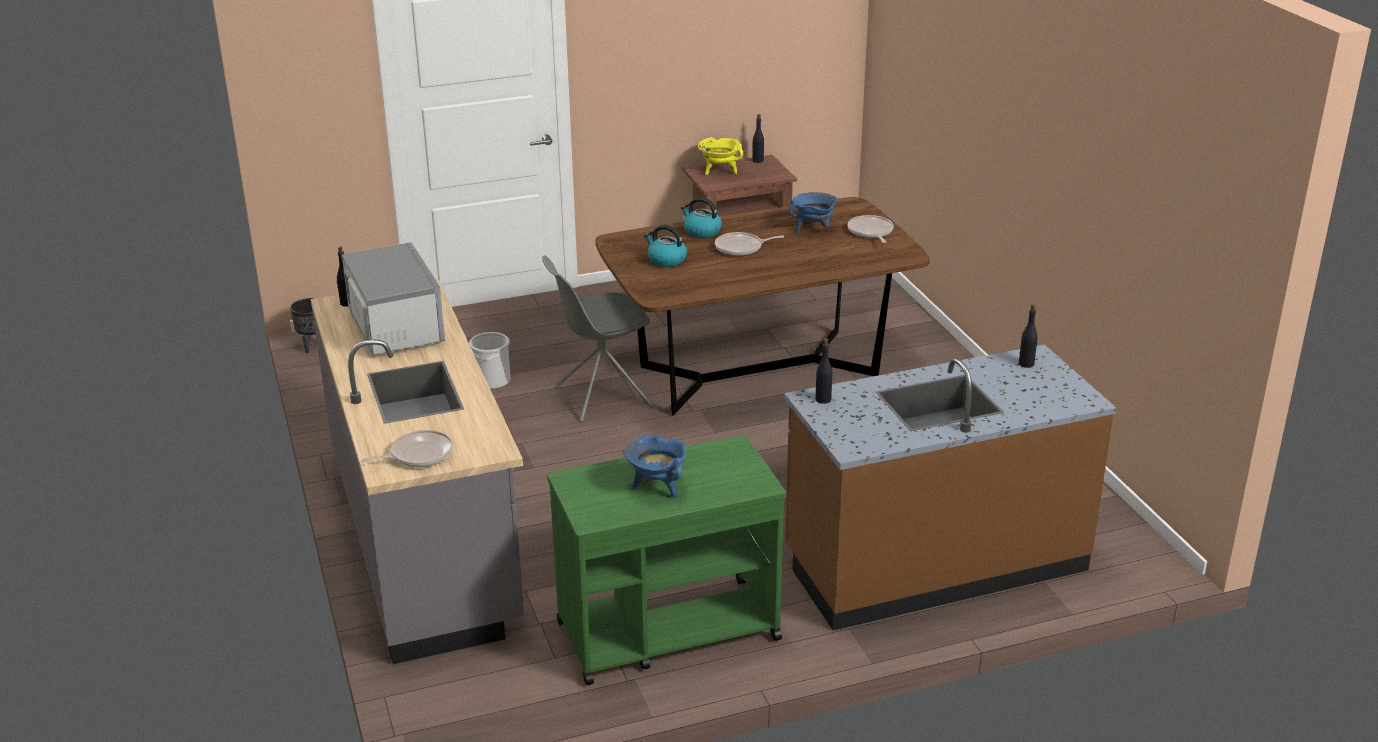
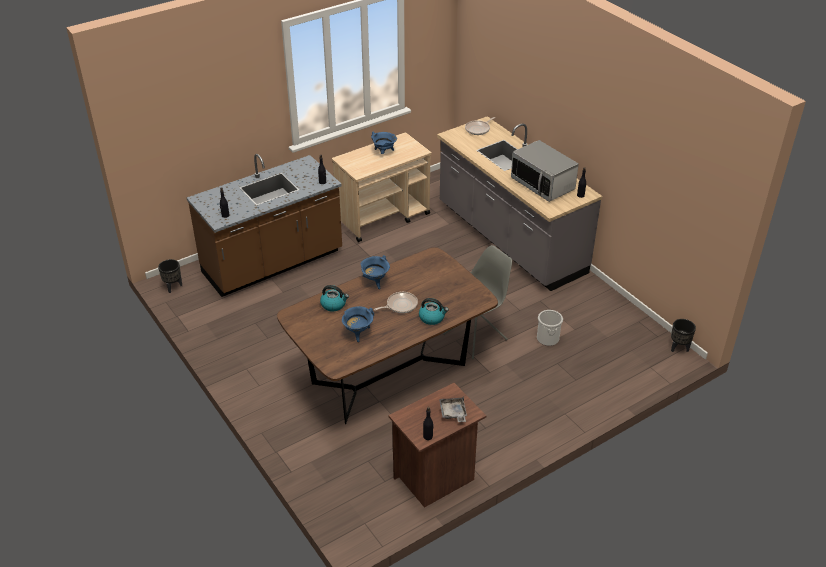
camera: 165 degrees right, 10 degrees up
green cart [547,435,786,685] -> beige cart [332,132,432,242]
kettle [644,225,687,267] -> kettle moved to [320,285,349,312]
yellow cooking pot [698,137,743,175] -> grey tray [439,397,467,422]
frying pan [848,215,894,243] -> none
none -> black planter [158,259,182,293]
none -> blue cooking pot [360,255,390,289]

